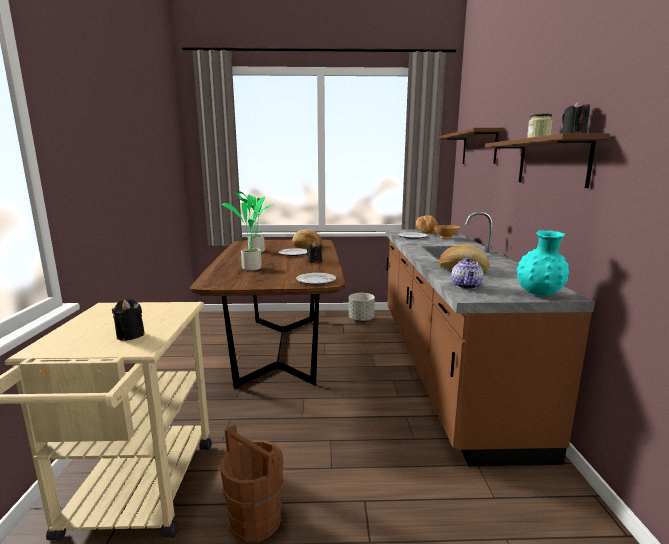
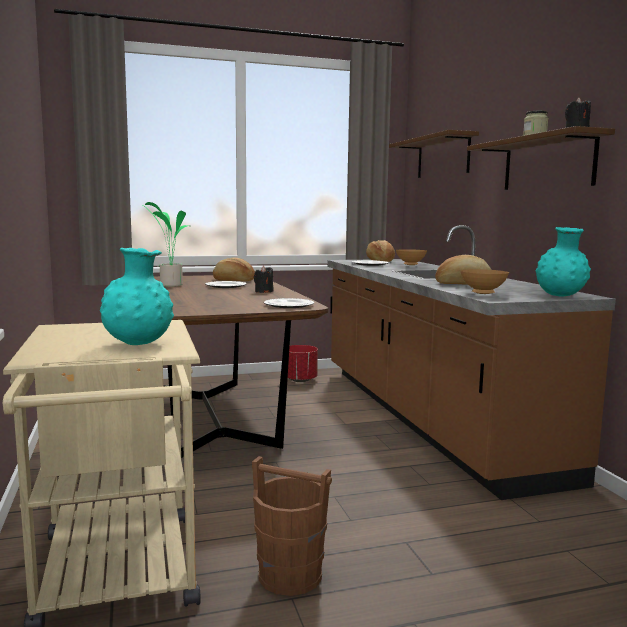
camera: 15 degrees left, 5 degrees down
black candle [112,299,145,341] -> turquoise vase [100,248,174,345]
potted plant [222,195,271,271] -> none
grey planter [349,293,375,322] -> red planter [288,345,318,382]
teapot [451,257,484,289] -> brown bowl [460,269,509,294]

